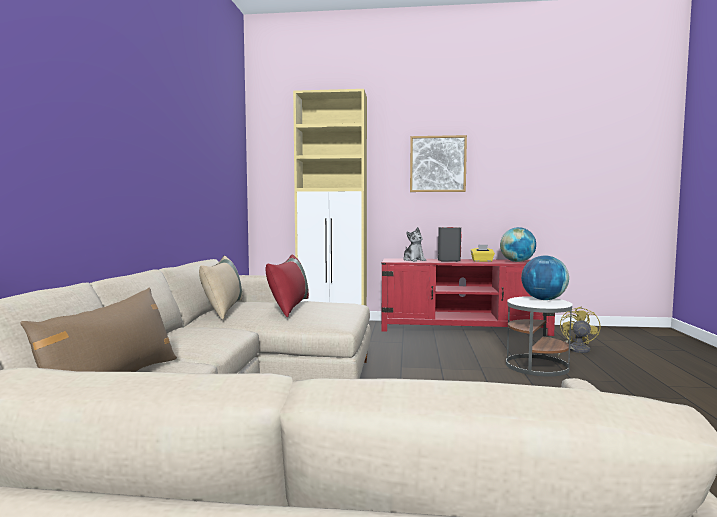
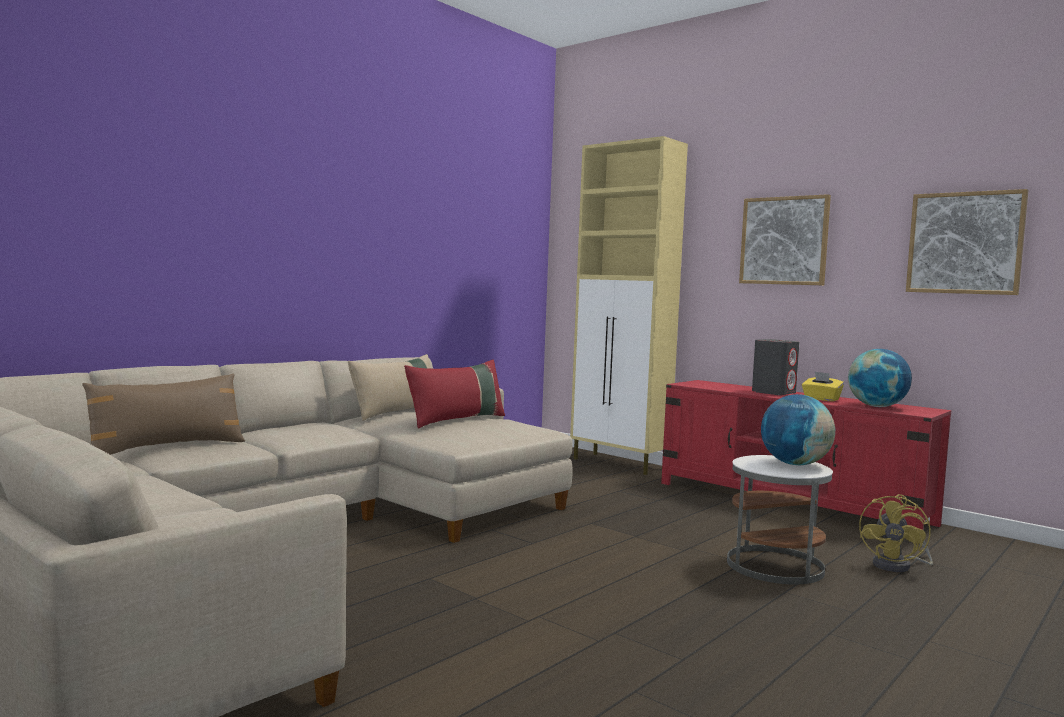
camera: 35 degrees right, 0 degrees up
plush toy [403,227,426,261] -> none
yellow fan [558,306,601,357] -> yellow fan turned 150 degrees clockwise [859,494,933,572]
none -> picture [906,189,1028,295]

